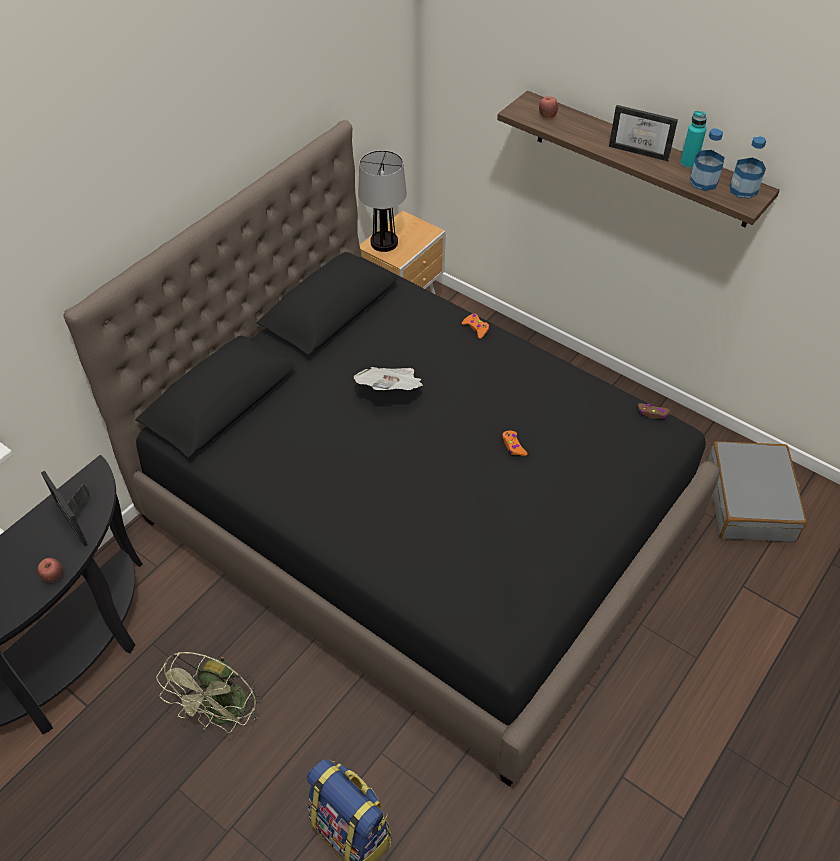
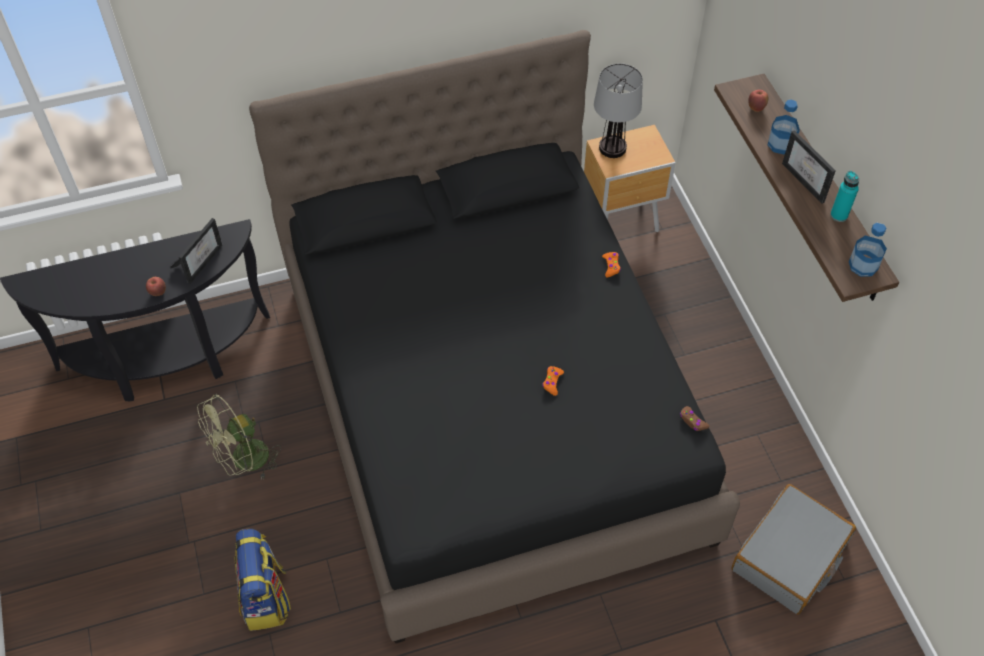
camera: 35 degrees right, 5 degrees up
picture frame [41,471,90,547] -> picture frame turned 150 degrees counterclockwise [170,218,223,284]
newspaper [354,367,423,390] -> none
bottle [689,128,725,191] -> bottle moved to [768,99,800,154]

